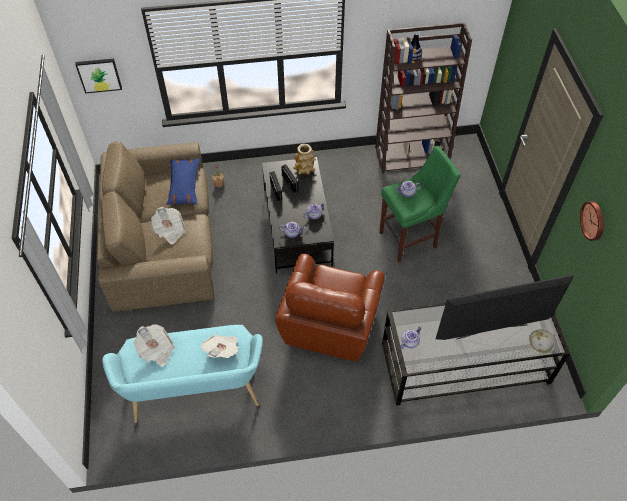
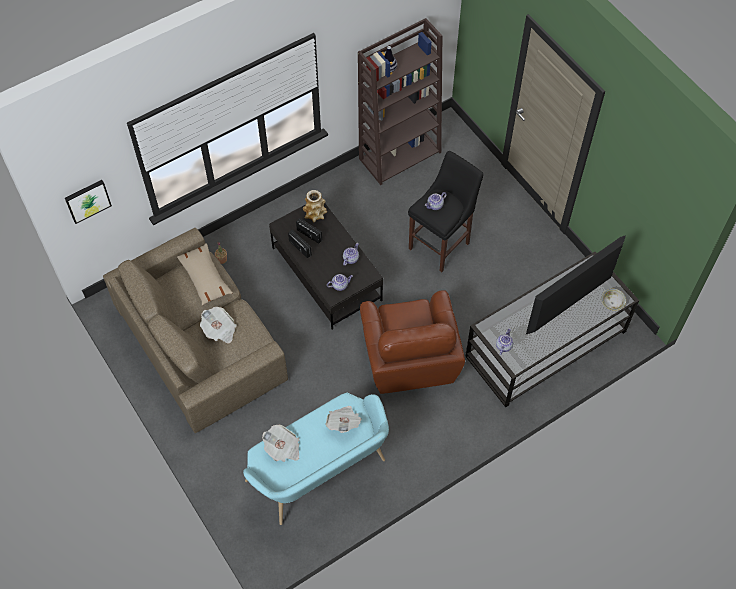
camera: 25 degrees left, 5 degrees up
blue pillow [166,158,200,205] -> beige pillow [177,243,233,306]
green stool [379,146,461,263] -> black stool [408,151,484,272]
wall clock [580,201,604,241] -> none

